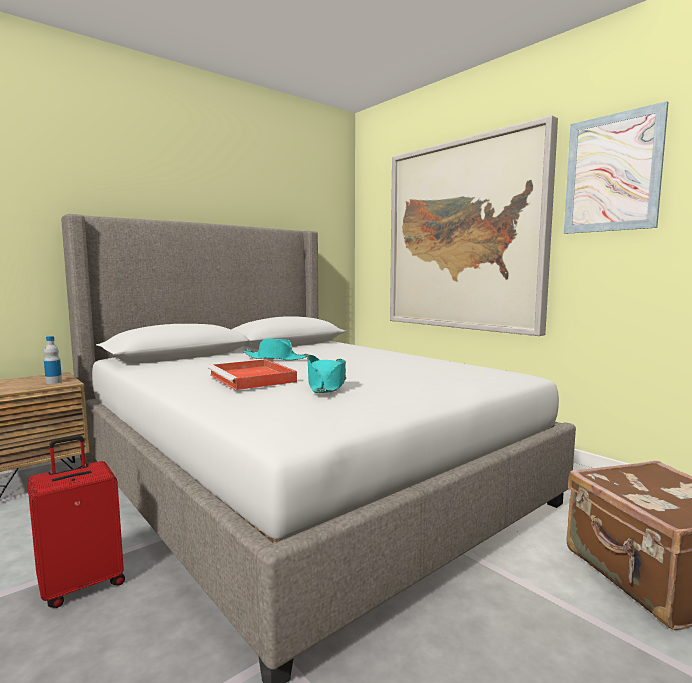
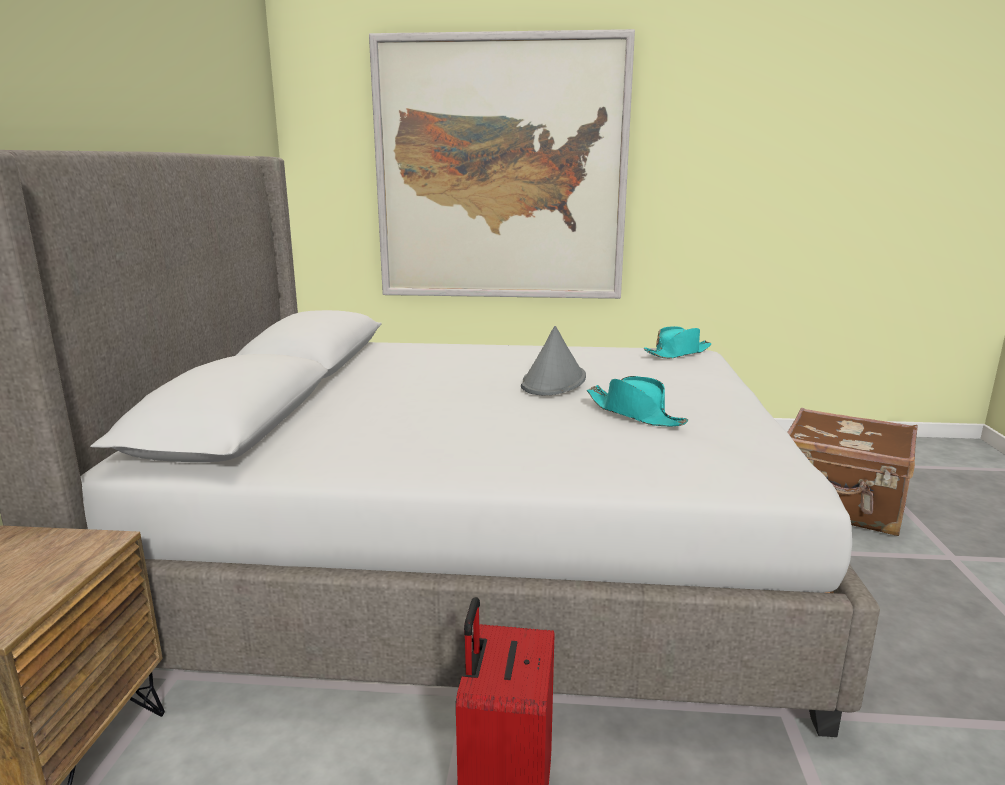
camera: 45 degrees left, 10 degrees up
bottle [44,336,62,384] -> none
red tray [208,359,297,390] -> none
turquoise hat [243,338,308,360] -> turquoise hat moved to [644,326,711,359]
picture [564,101,669,234] -> none
none -> grey hat [521,326,586,395]

